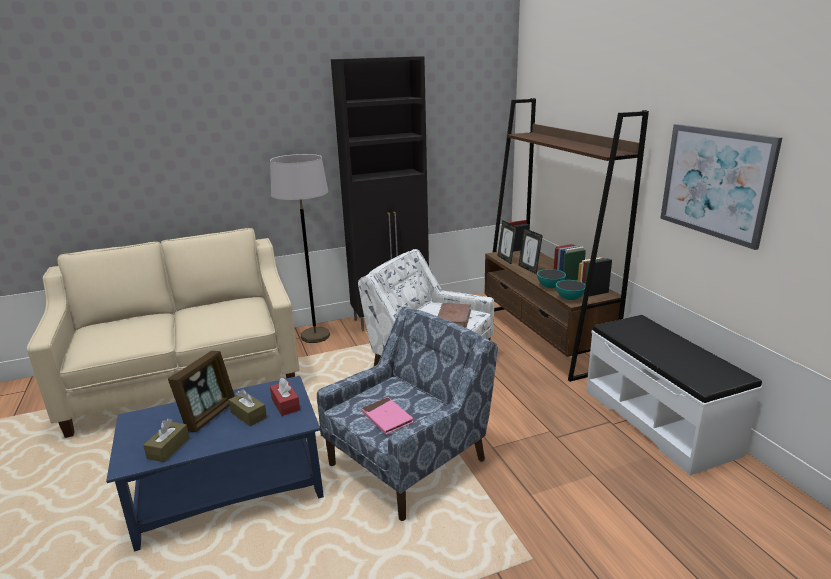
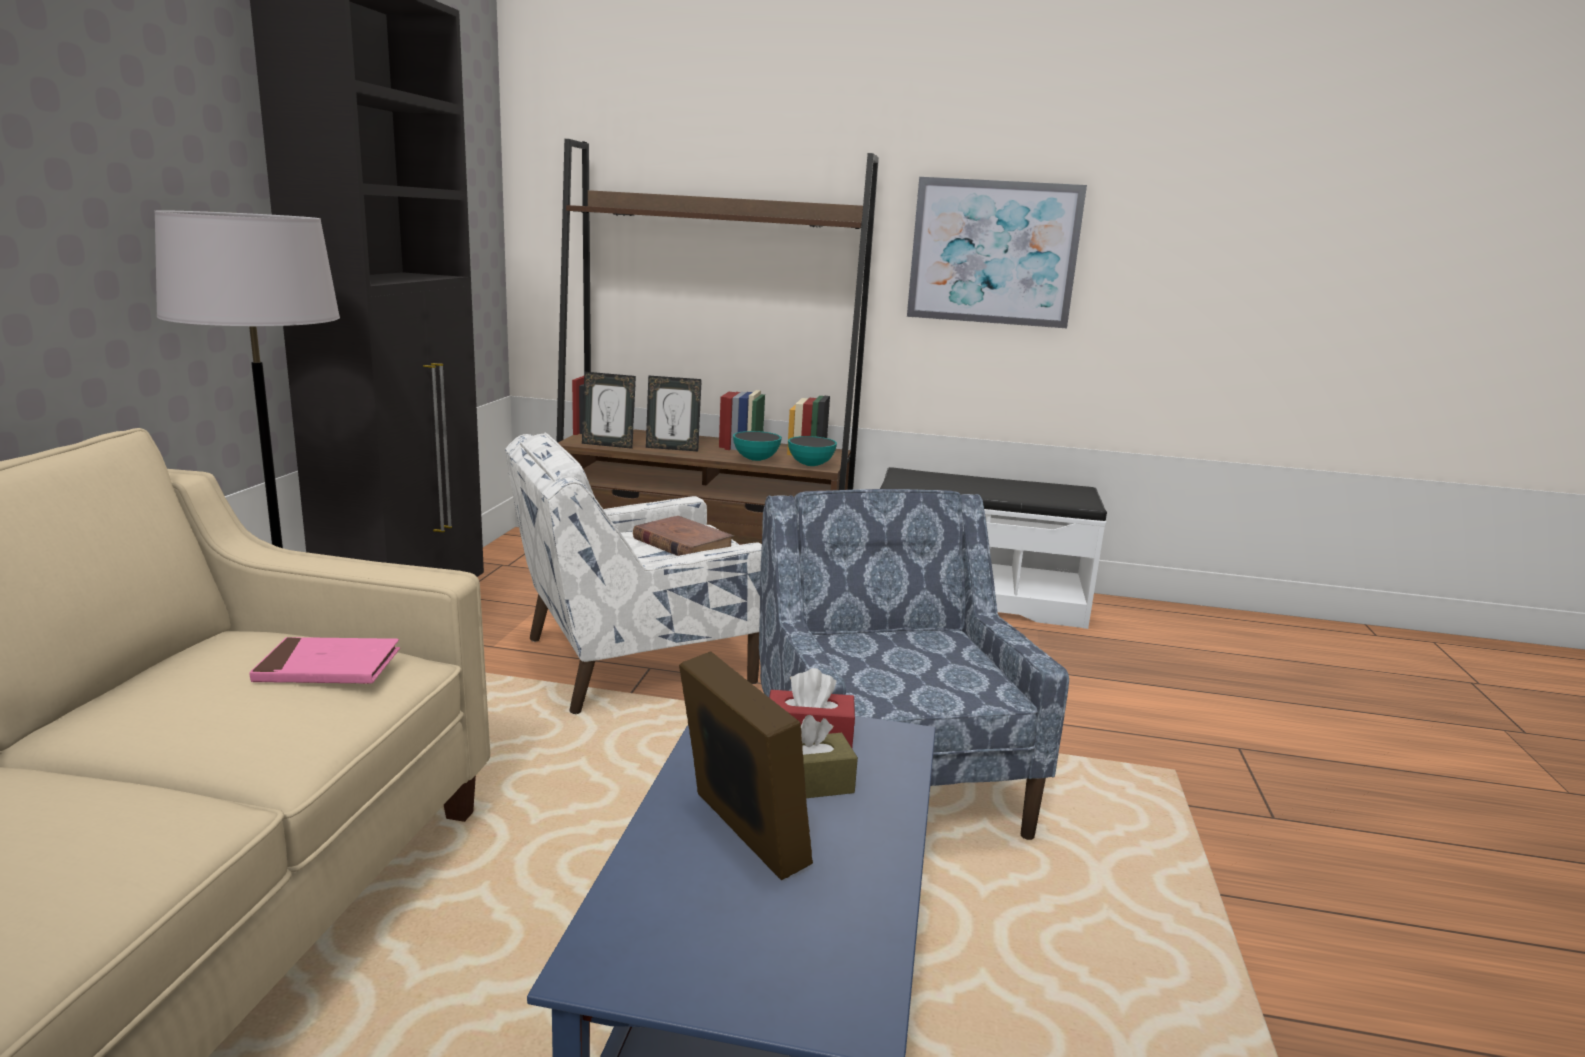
camera: 60 degrees left, 5 degrees down
brown tissue box [143,418,190,462] -> none
pink book [361,397,413,435] -> pink book moved to [249,637,400,684]

